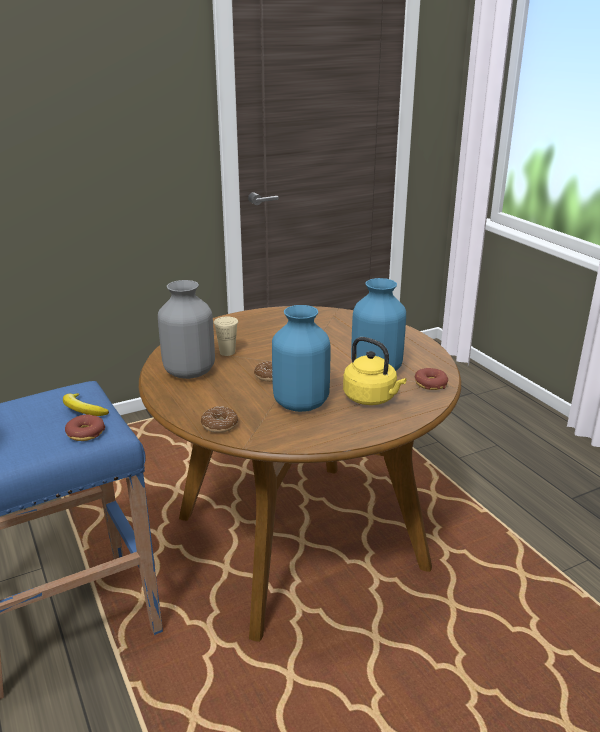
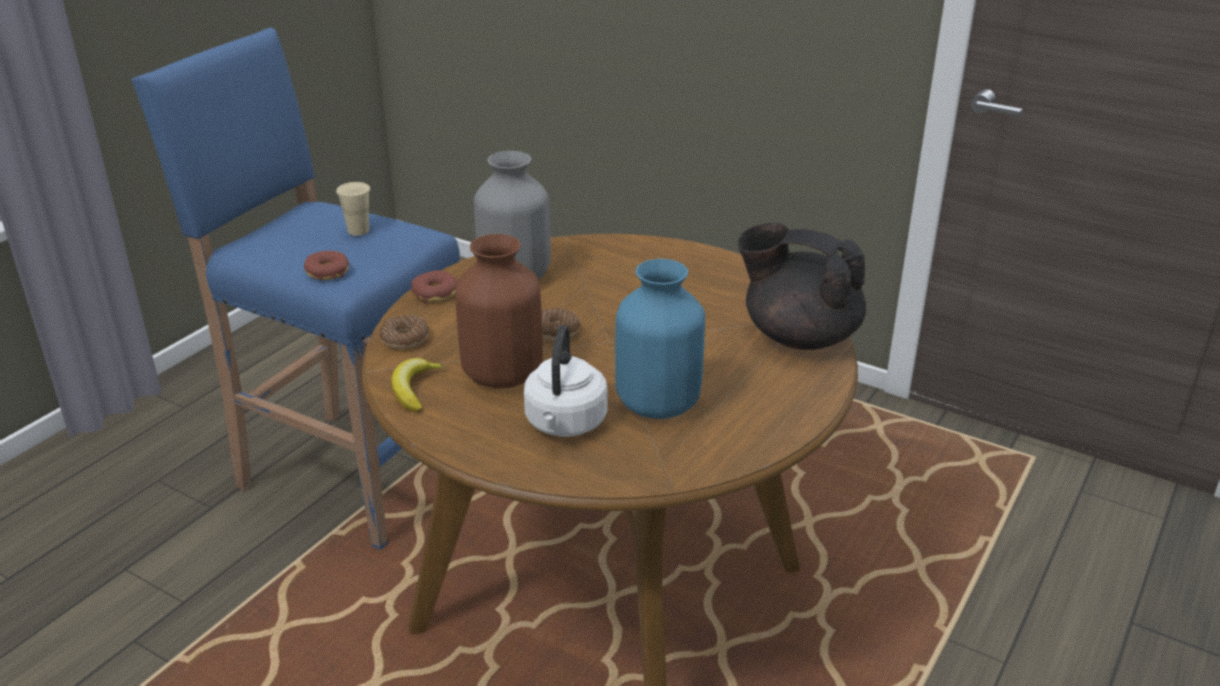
camera: 60 degrees right, 5 degrees up
banana [63,393,109,416] -> banana moved to [391,358,446,413]
beige cup [214,317,238,356] -> beige cup moved to [336,182,370,236]
blue vase [272,305,331,412] -> brown vase [455,234,543,389]
yellow kettle [343,337,406,405] -> white kettle [524,325,608,437]
donut [415,368,448,390] -> donut moved to [411,270,457,303]
none -> black teapot [738,223,866,350]

